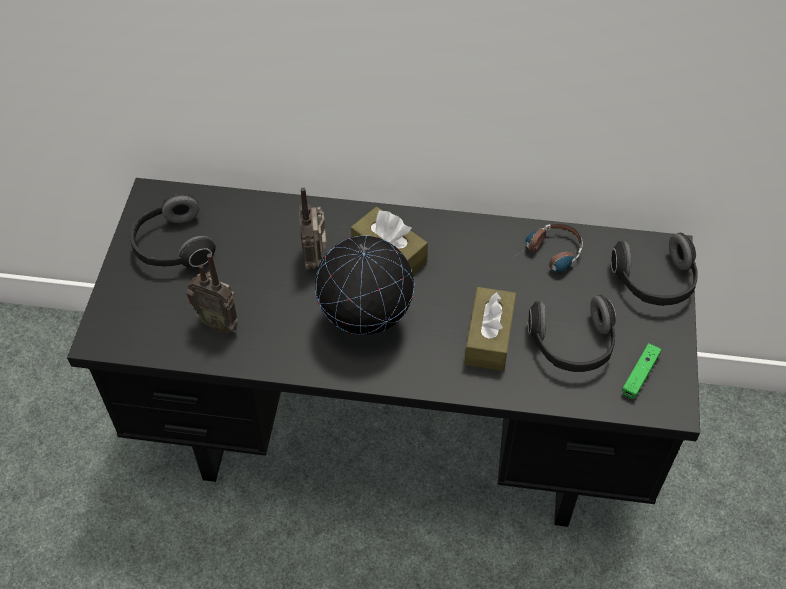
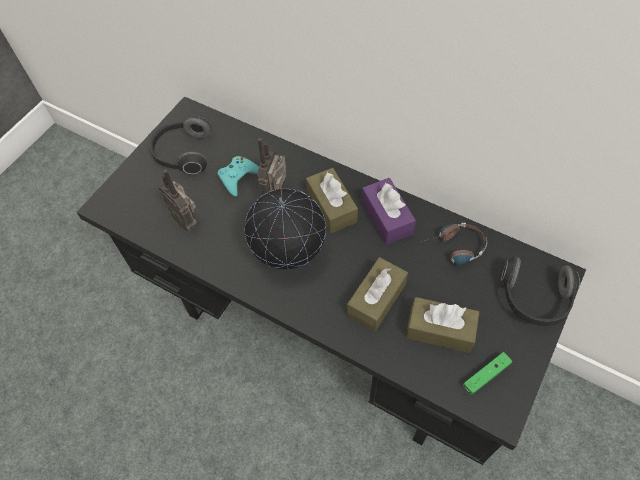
camera: 25 degrees right, 5 degrees up
headphones [528,295,616,372] -> brown tissue box [406,297,479,353]
none -> turquoise game controller [218,156,259,197]
none -> purple tissue box [362,178,416,245]

